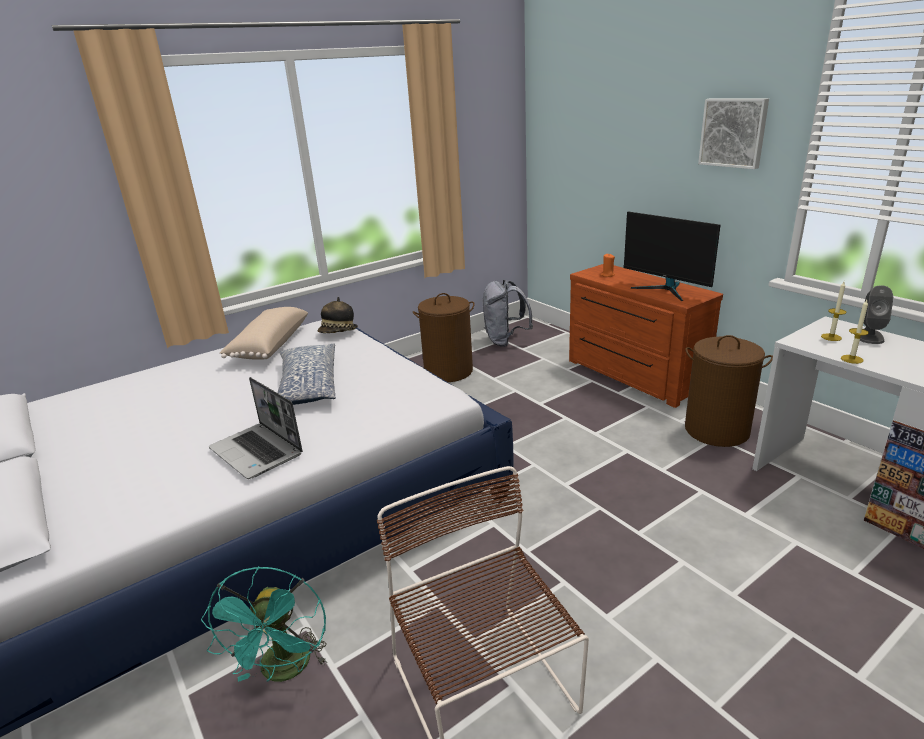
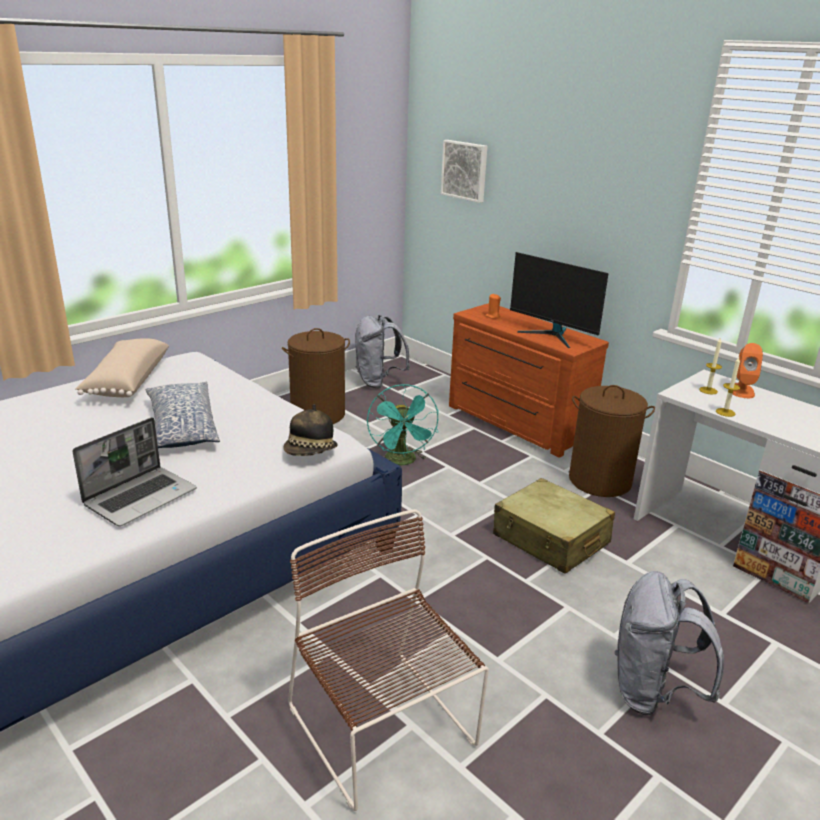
camera: 10 degrees left, 0 degrees up
turquoise fan [201,566,327,682] -> turquoise fan moved to [367,384,439,465]
laptop [209,377,303,479] -> laptop turned 90 degrees counterclockwise [72,417,197,526]
hat [318,297,358,333] -> hat moved to [283,404,338,456]
picture [698,98,769,169] -> picture moved to [441,140,487,203]
grey speaker [860,285,893,344] -> orange speaker [733,343,763,398]
none -> beige suitcase [493,478,615,574]
none -> grey backpack [615,571,724,716]

